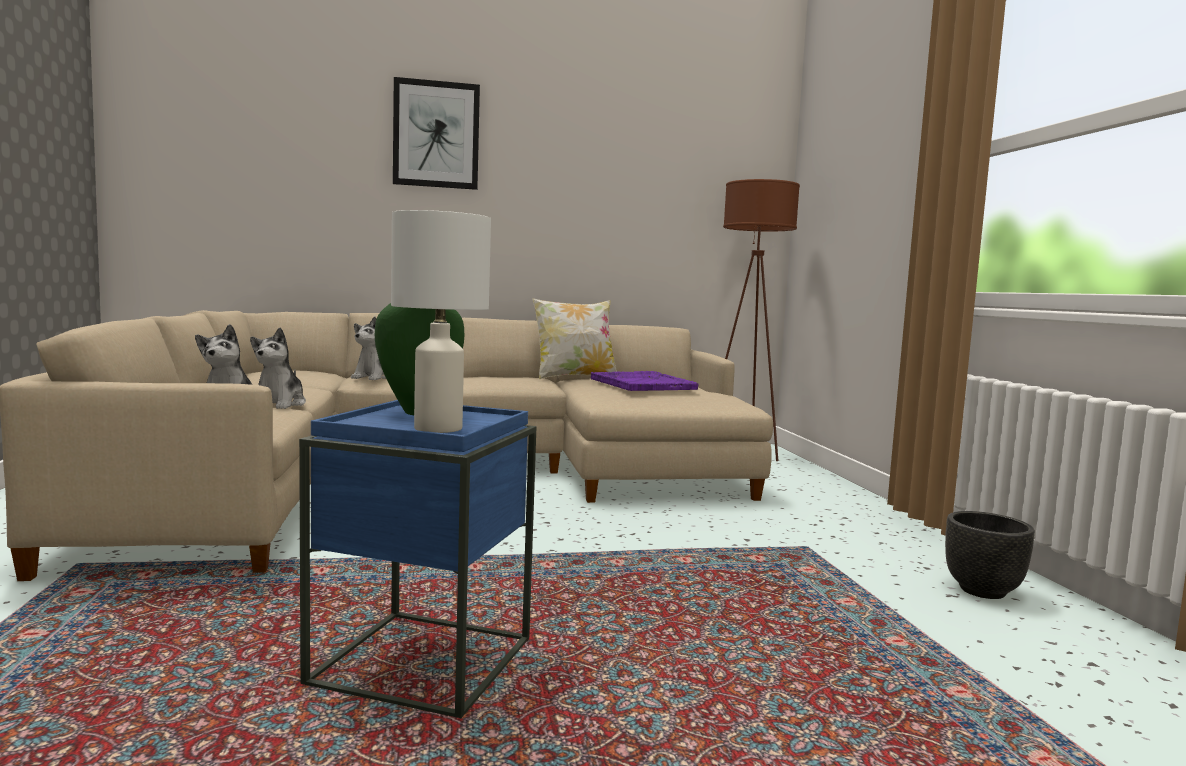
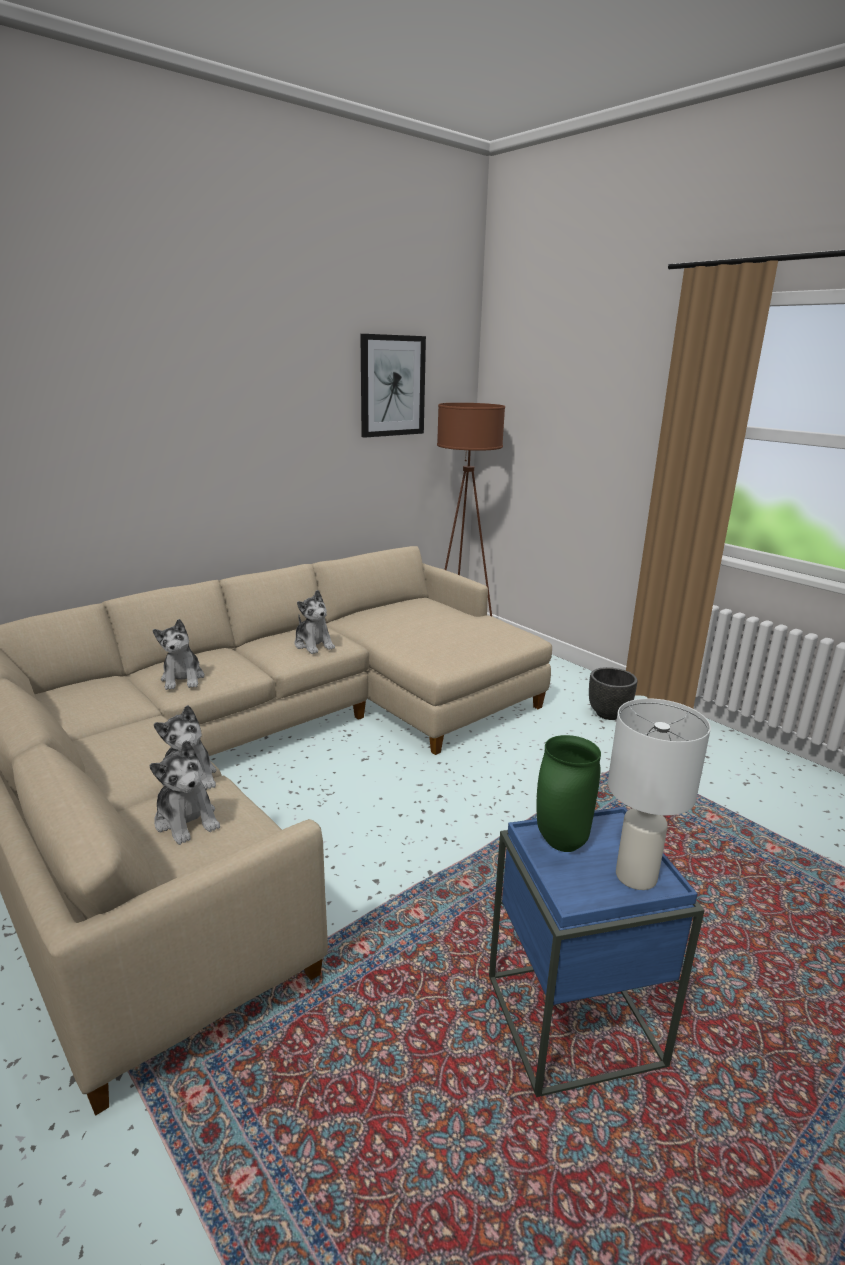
camera: 30 degrees left, 15 degrees up
picture [393,77,480,190] -> picture moved to [360,334,426,438]
pillow [532,298,617,379] -> none
purple tray [591,371,698,391] -> none
black planter [945,511,1035,599] -> black planter moved to [589,667,637,720]
none -> plush toy [294,590,335,654]

